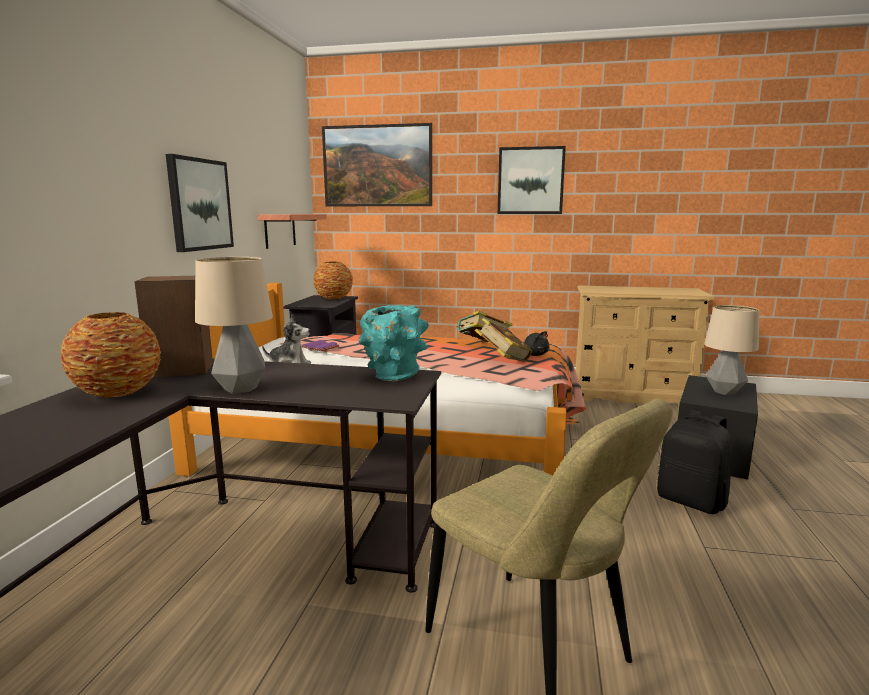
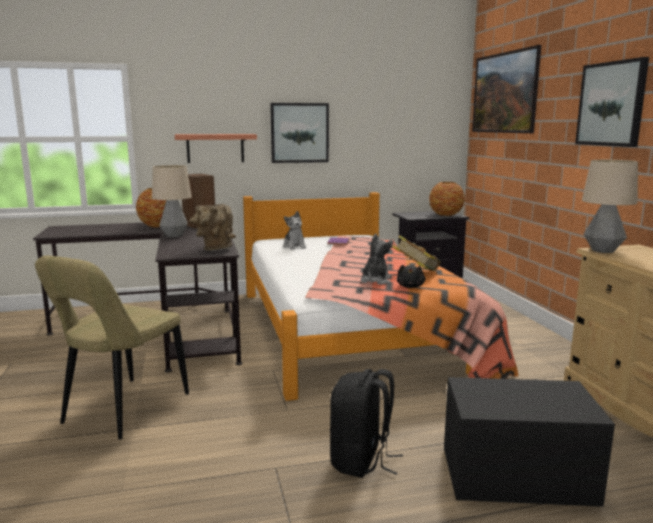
camera: 65 degrees right, 0 degrees up
shelf [258,214,327,249] -> shelf moved to [175,134,257,163]
turquoise vase [359,305,429,381] -> brown vase [190,204,236,251]
book [475,318,532,362] -> plush toy [361,233,393,285]
table lamp [704,305,759,395] -> table lamp moved to [582,160,638,253]

